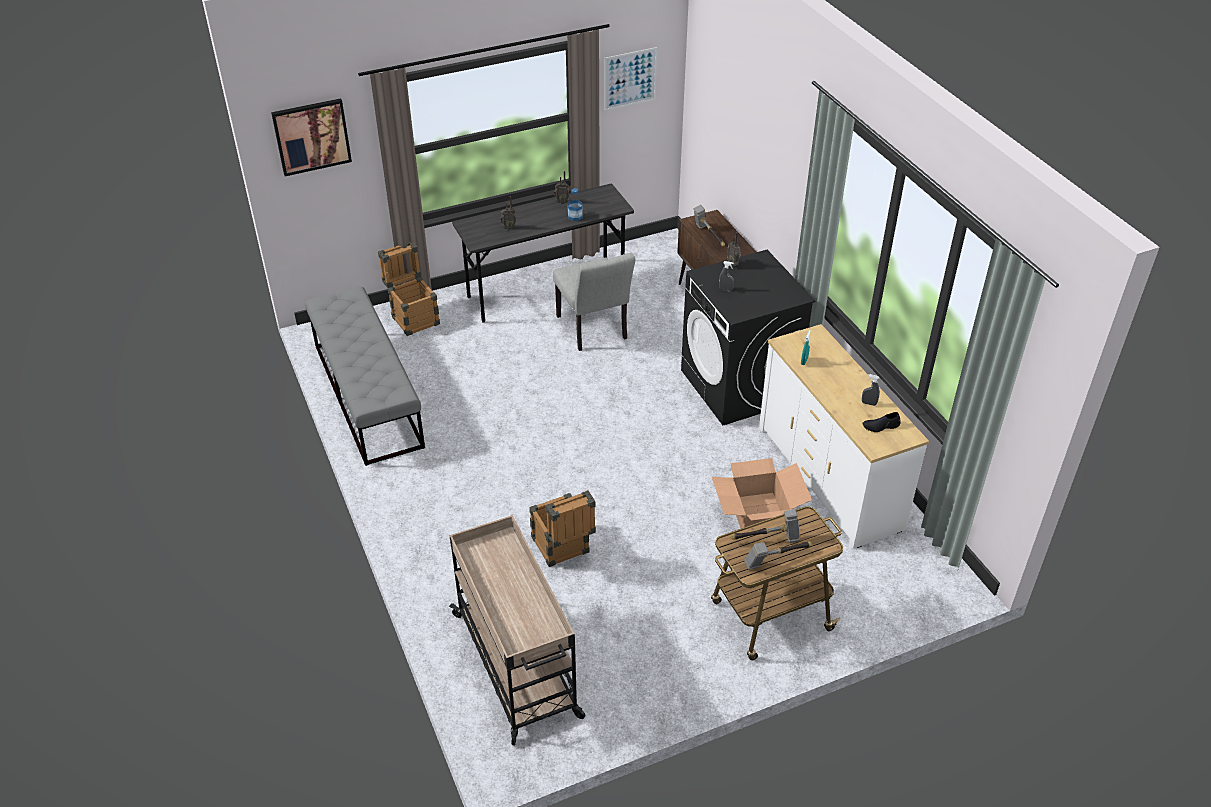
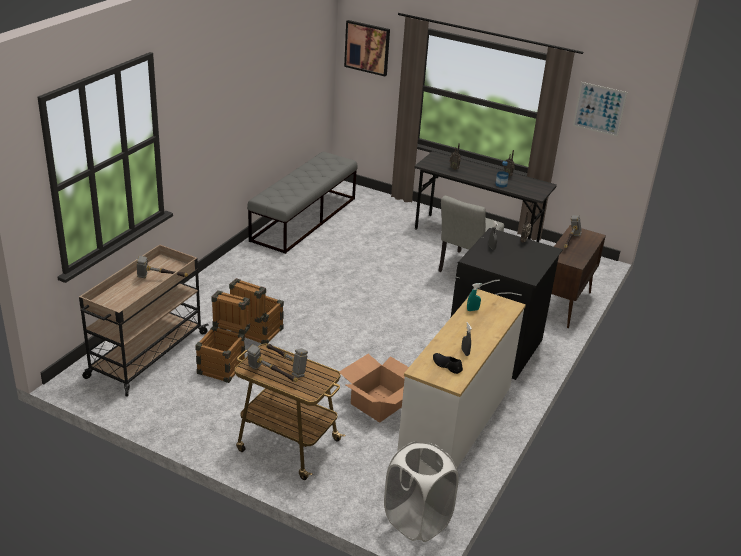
camera: 50 degrees right, 10 degrees down
crate [378,242,440,336] -> crate moved to [195,290,250,383]
none -> hammer [137,256,188,278]
none -> white laundry basket [384,441,459,542]

